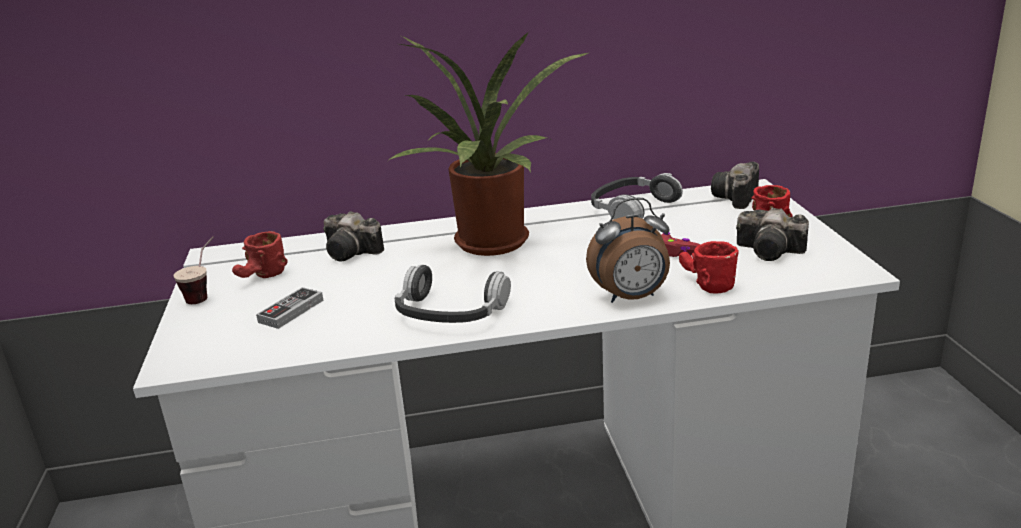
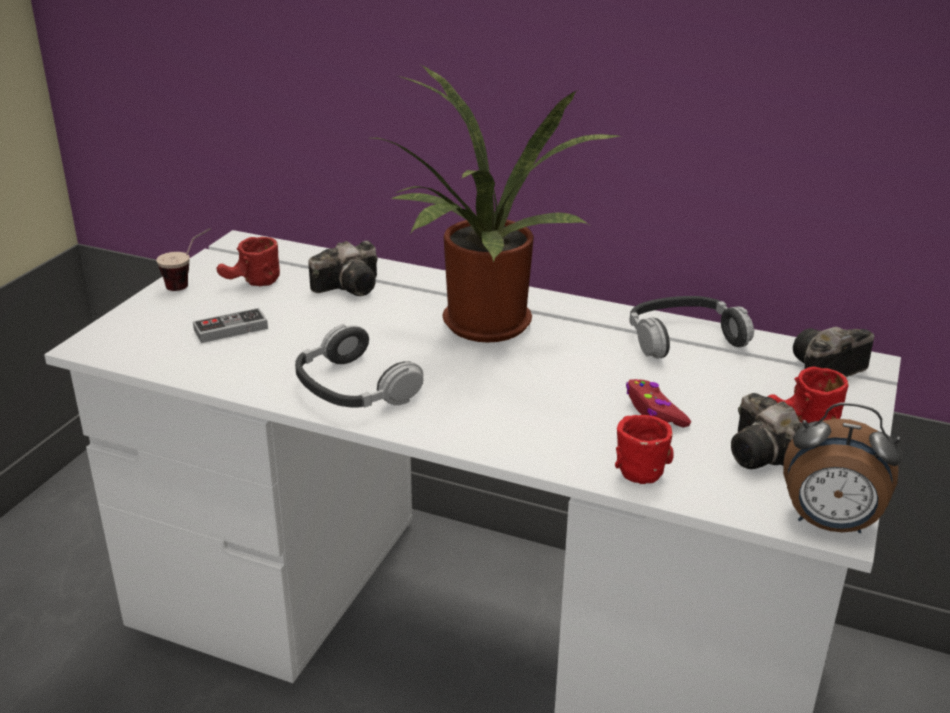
camera: 30 degrees right, 5 degrees up
camera [323,211,384,261] -> camera turned 90 degrees counterclockwise [308,241,377,296]
alarm clock [586,198,670,303] -> alarm clock moved to [783,402,902,533]

